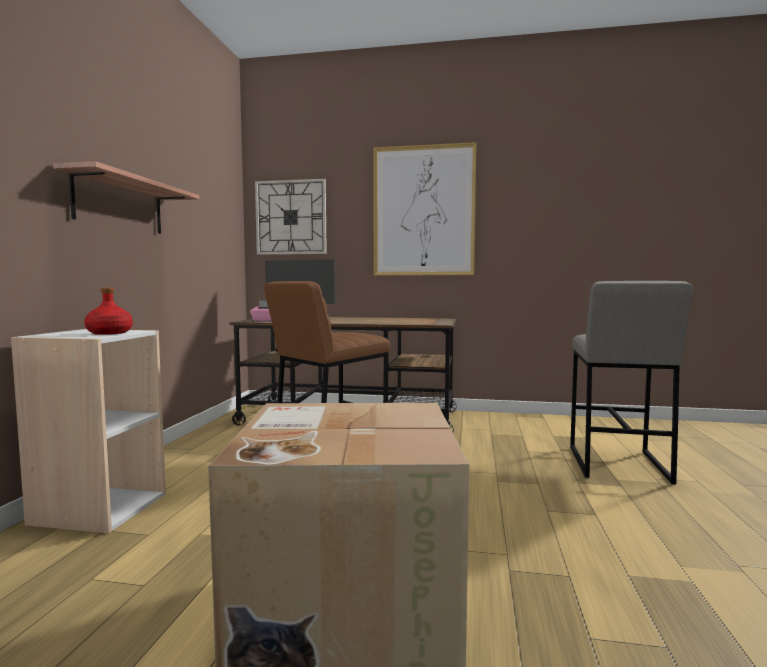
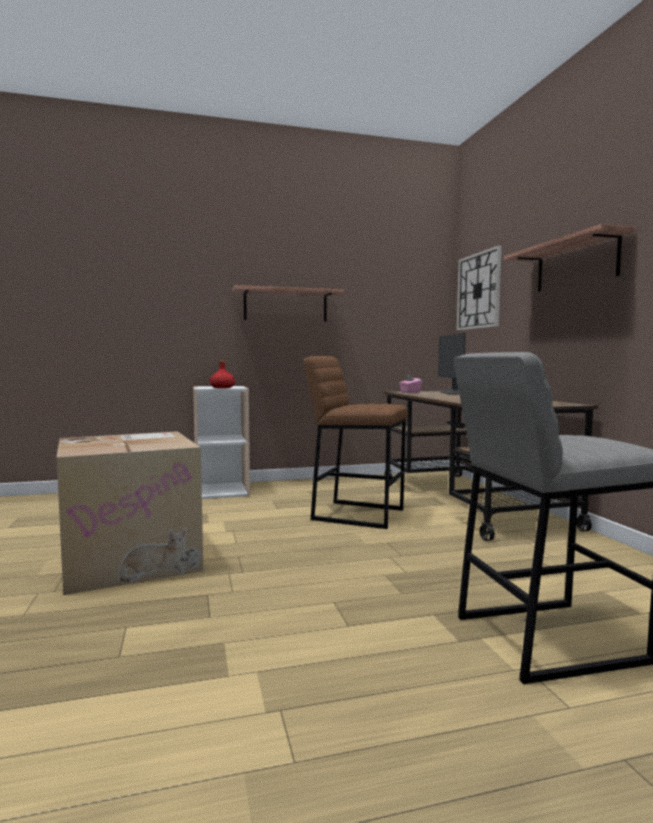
camera: 65 degrees right, 0 degrees up
picture [373,142,477,276] -> shelf [504,224,636,292]

